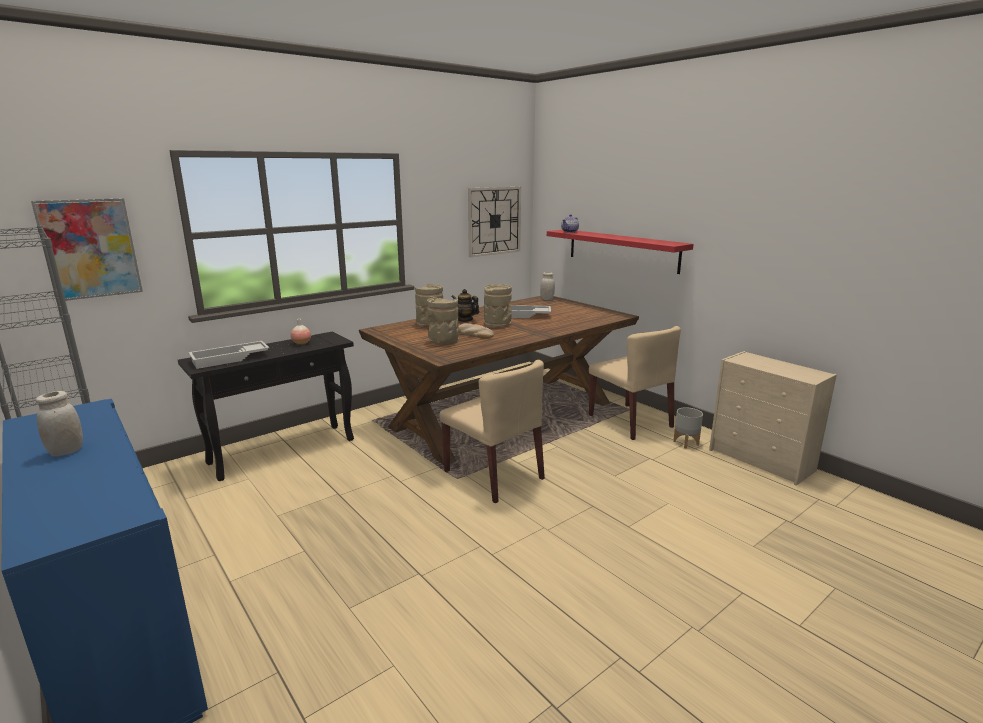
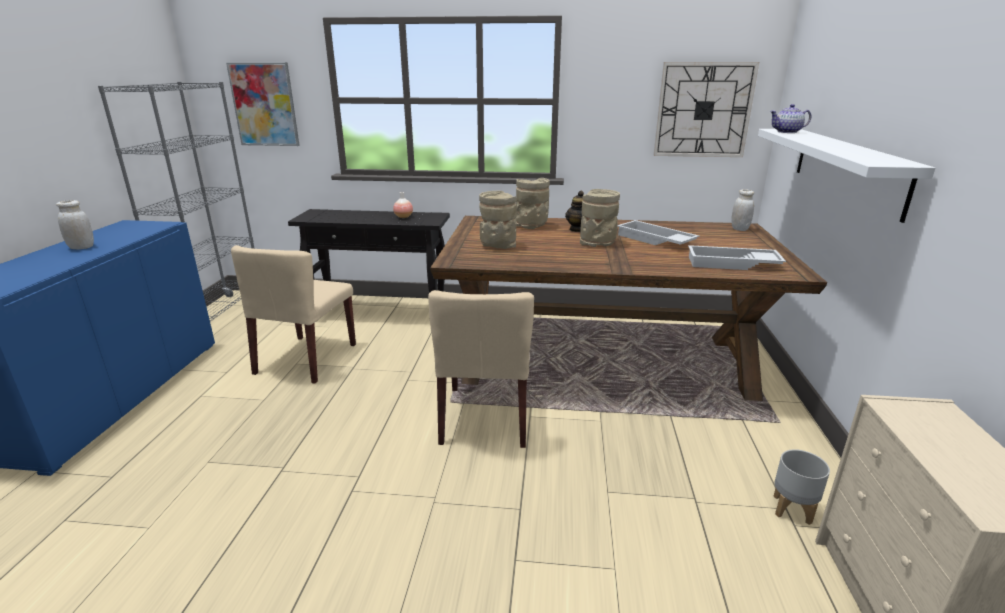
camera: 45 degrees right, 5 degrees up
white tray [189,341,269,369] -> white tray moved to [688,245,786,270]
bread [459,323,494,339] -> none
red shelf [547,230,694,274] -> white shelf [758,129,935,223]
beige chair [589,326,681,440] -> beige chair moved to [231,245,356,384]

